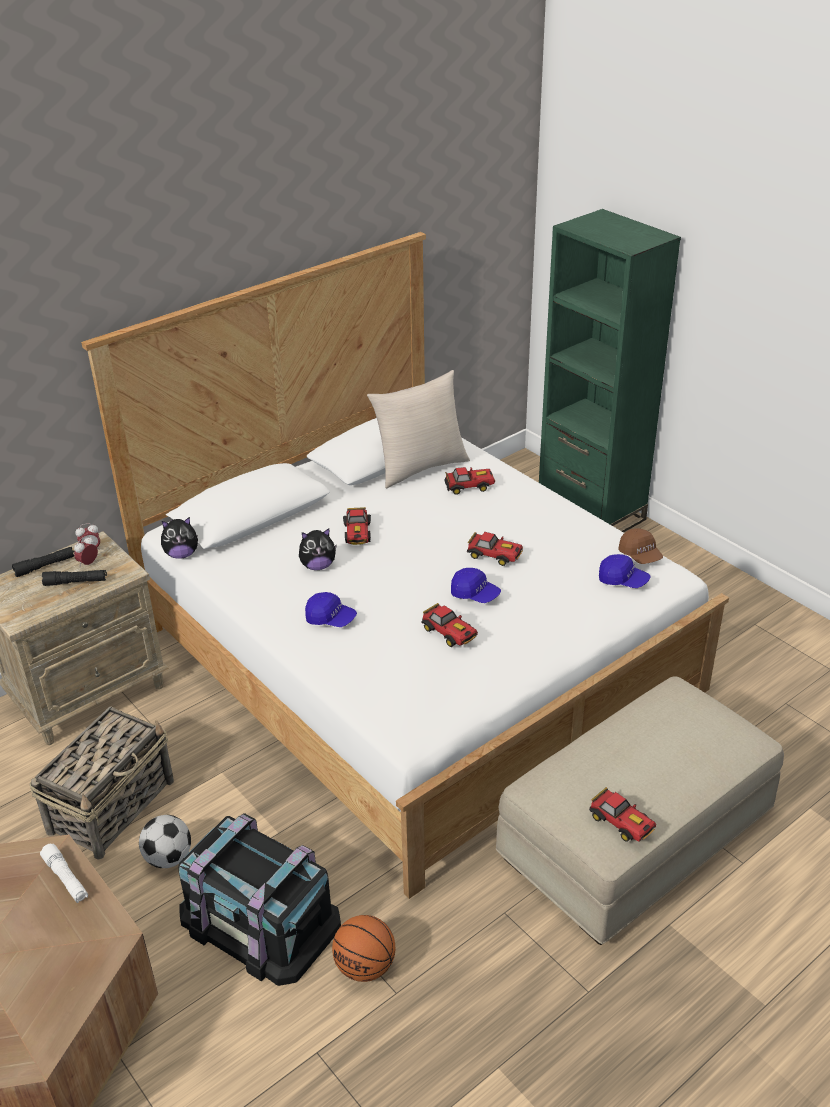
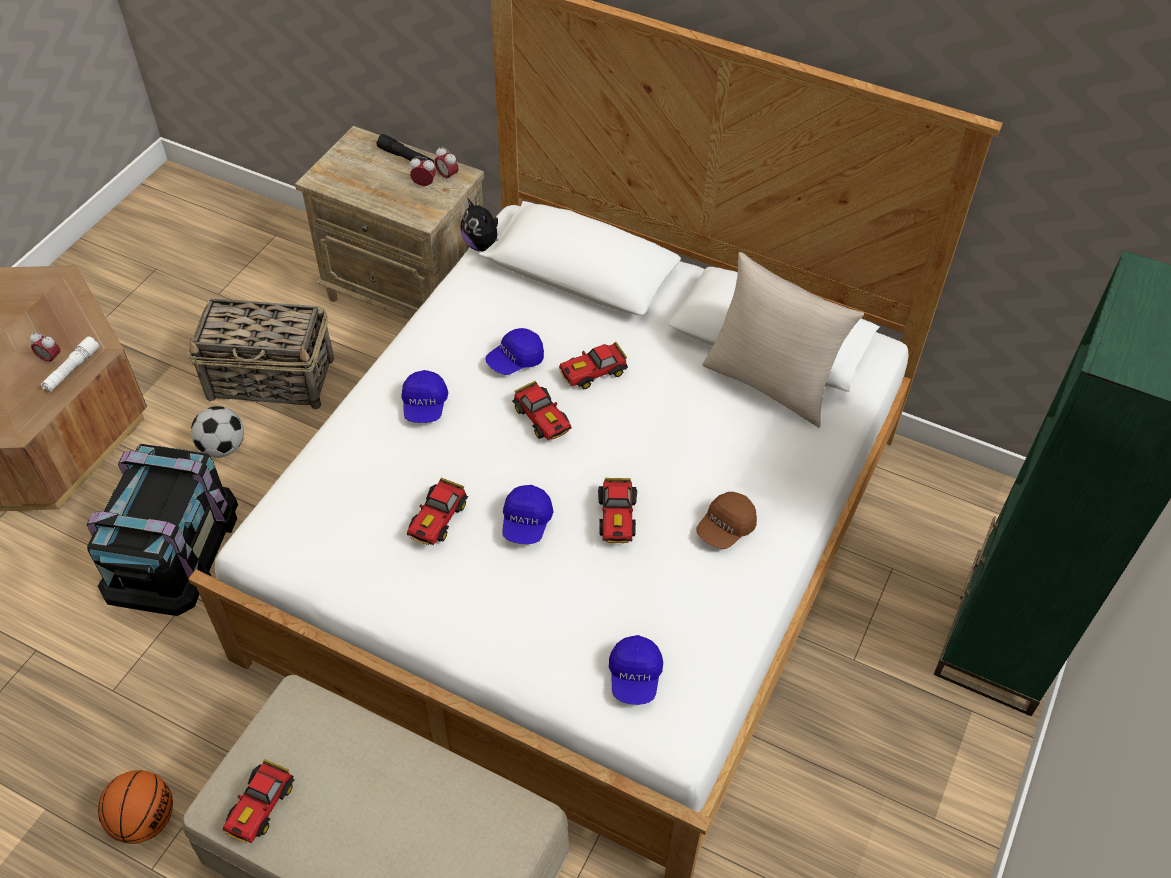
camera: 65 degrees right, 15 degrees up
black flashlight [42,570,107,586] -> none
plush toy [299,528,337,570] -> blue cap [486,328,544,375]
basketball [332,915,395,982] -> basketball moved to [98,770,173,844]
toy car [444,467,495,495] -> toy car moved to [512,381,571,440]
brown cap [618,528,663,564] -> brown cap moved to [696,492,757,549]
none -> alarm clock [30,332,60,365]

